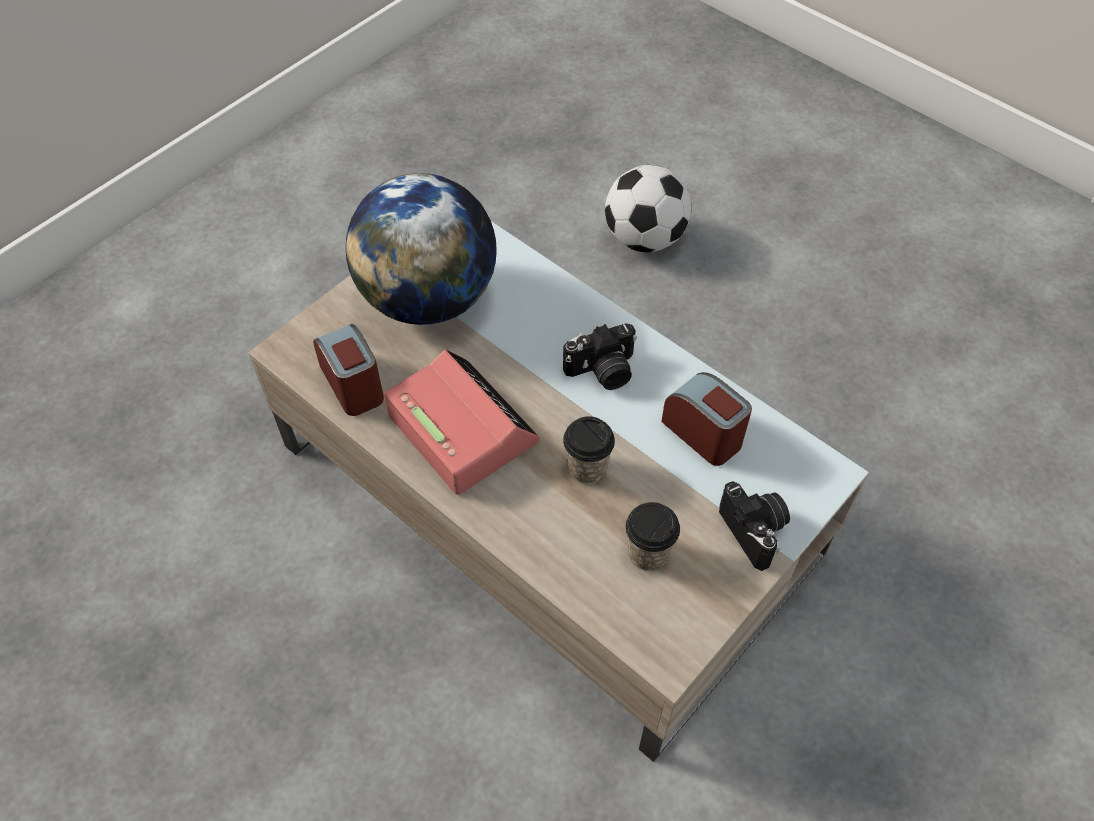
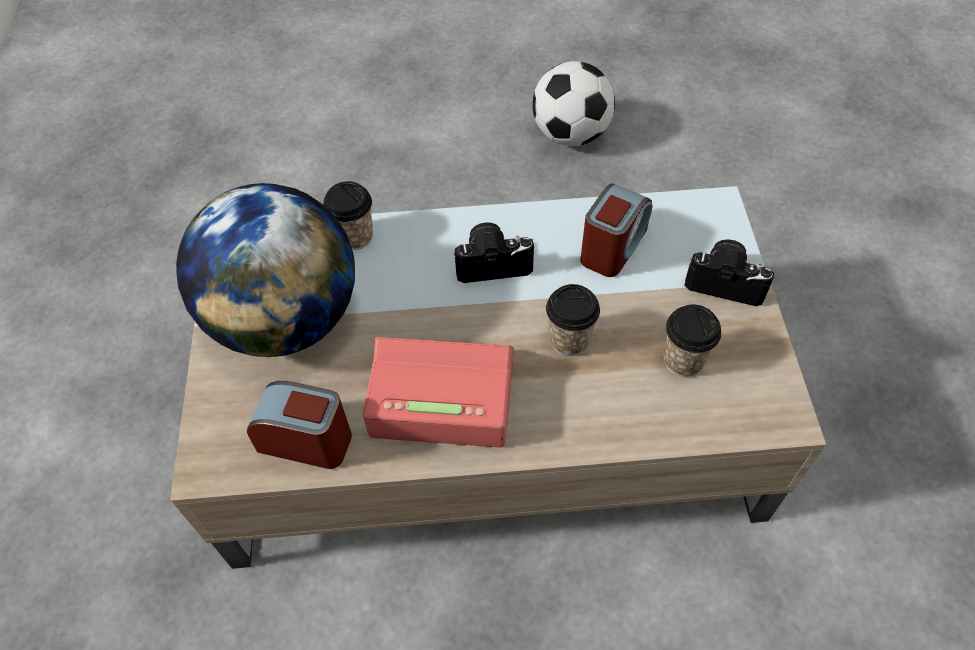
camera: 45 degrees left, 0 degrees up
camera [563,323,637,390] -> camera turned 120 degrees counterclockwise [454,222,534,283]
football [605,165,691,253] -> football moved to [533,61,615,146]
alarm clock [661,372,752,466] -> alarm clock turned 120 degrees clockwise [580,183,652,277]
none -> cup [323,181,373,250]

